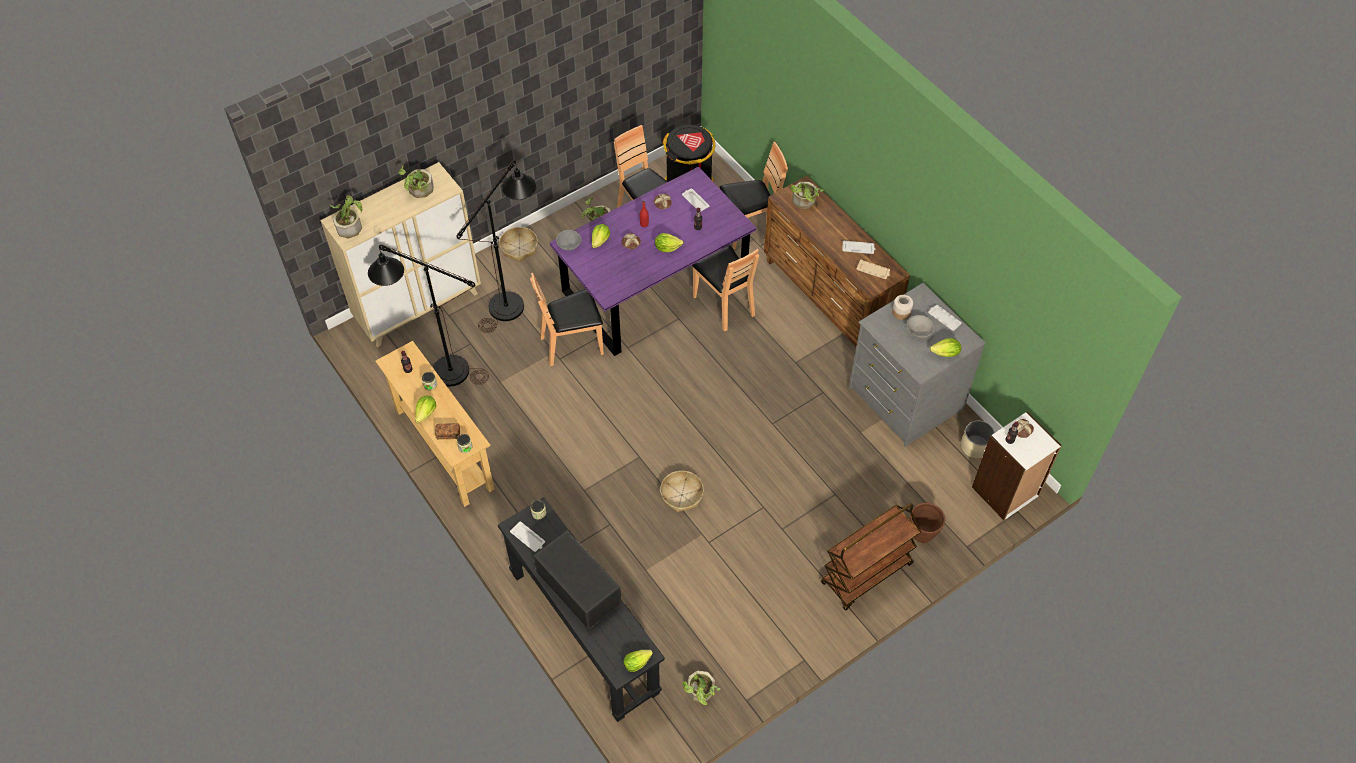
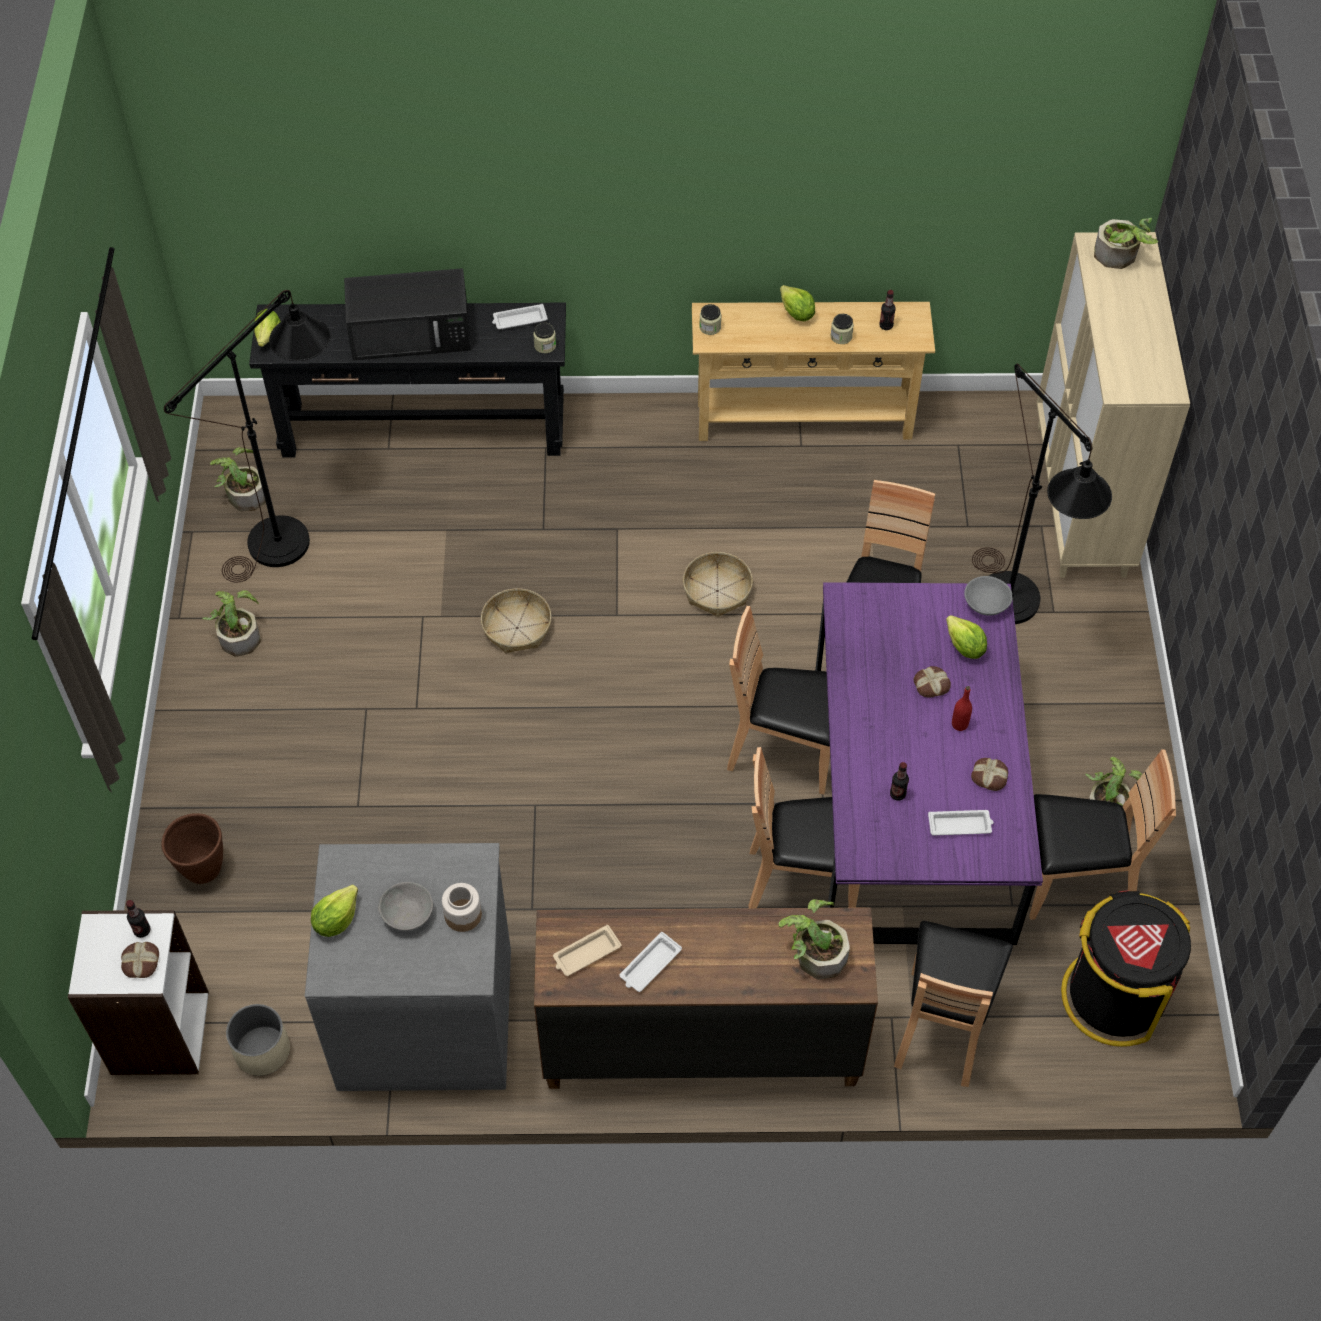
camera: 125 degrees right, 0 degrees up
black floor lamp [368,245,489,386] -> black floor lamp moved to [164,290,330,582]
potted plant [399,165,433,198] -> potted plant moved to [202,590,261,657]
bread [435,423,460,439] -> none
basket [499,227,538,262] -> basket moved to [683,552,753,617]
lettuce [655,233,684,252] -> none
brown cart [821,503,921,610] -> none
white tray [928,305,962,331] -> none
none -> brown chair [727,606,830,794]

